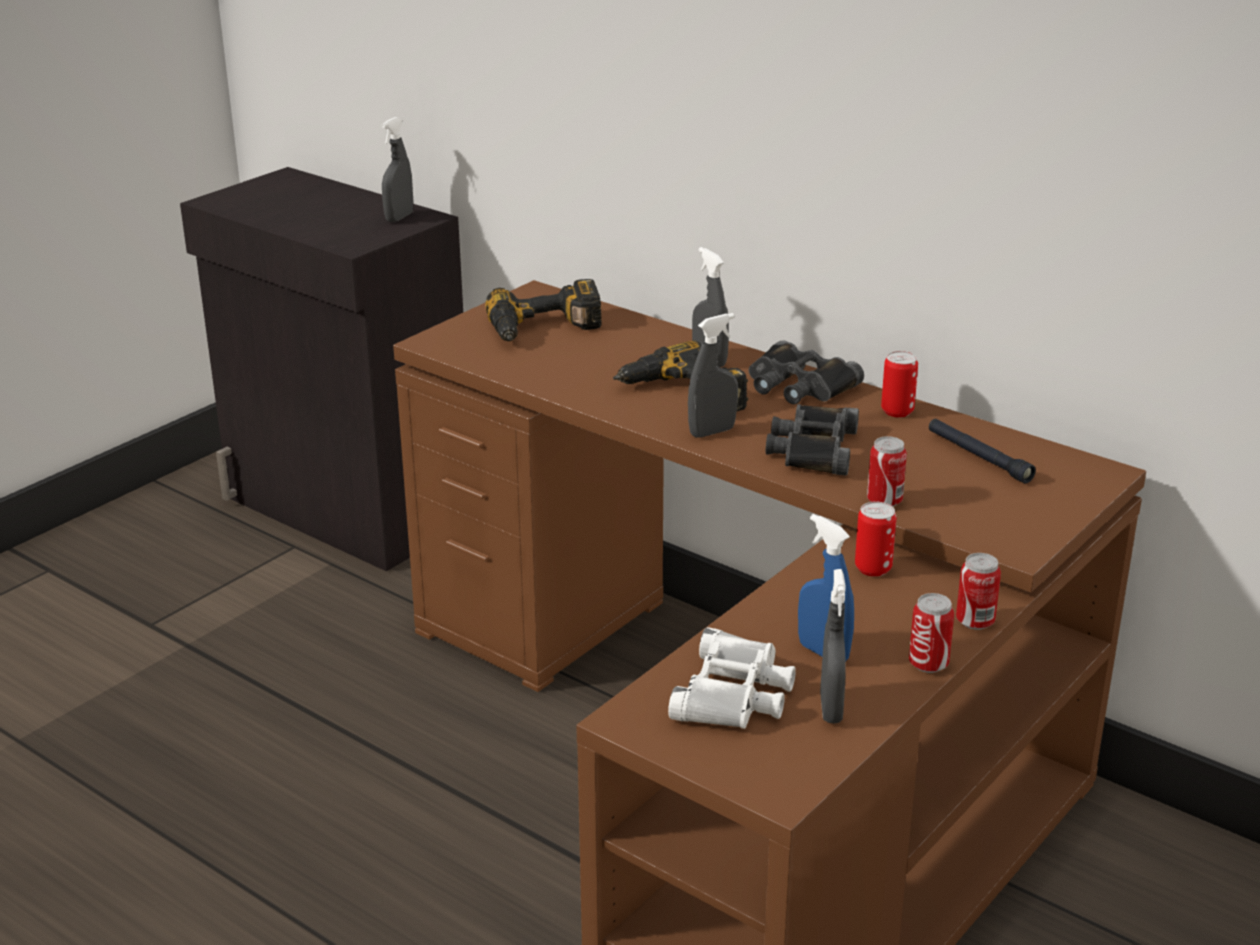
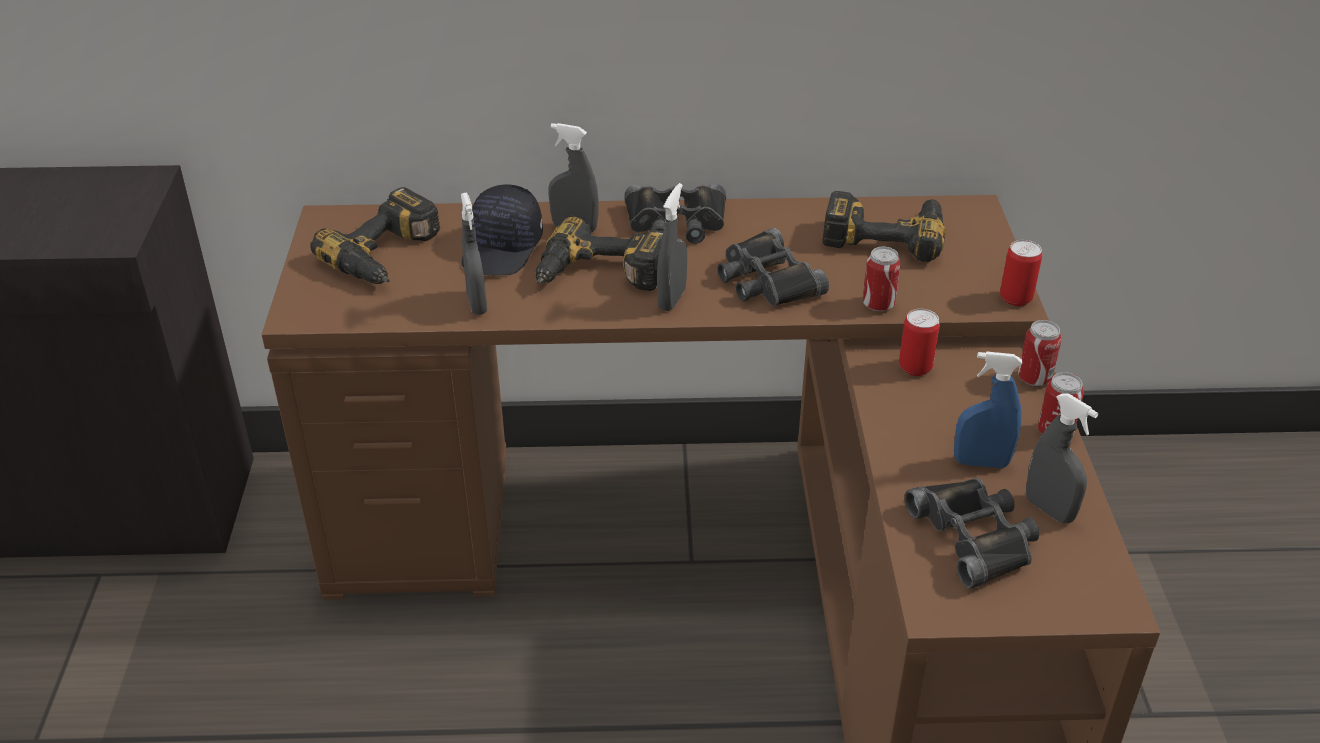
camera: 40 degrees left, 10 degrees up
grey spray bottle [382,117,413,222] -> grey spray bottle moved to [461,192,487,315]
white binoculars [668,627,796,729] -> black binoculars [904,478,1039,589]
can [881,351,918,417] -> can moved to [1000,240,1042,306]
black flashlight [929,419,1036,484] -> power drill [823,191,946,262]
none -> black cap [461,185,543,275]

